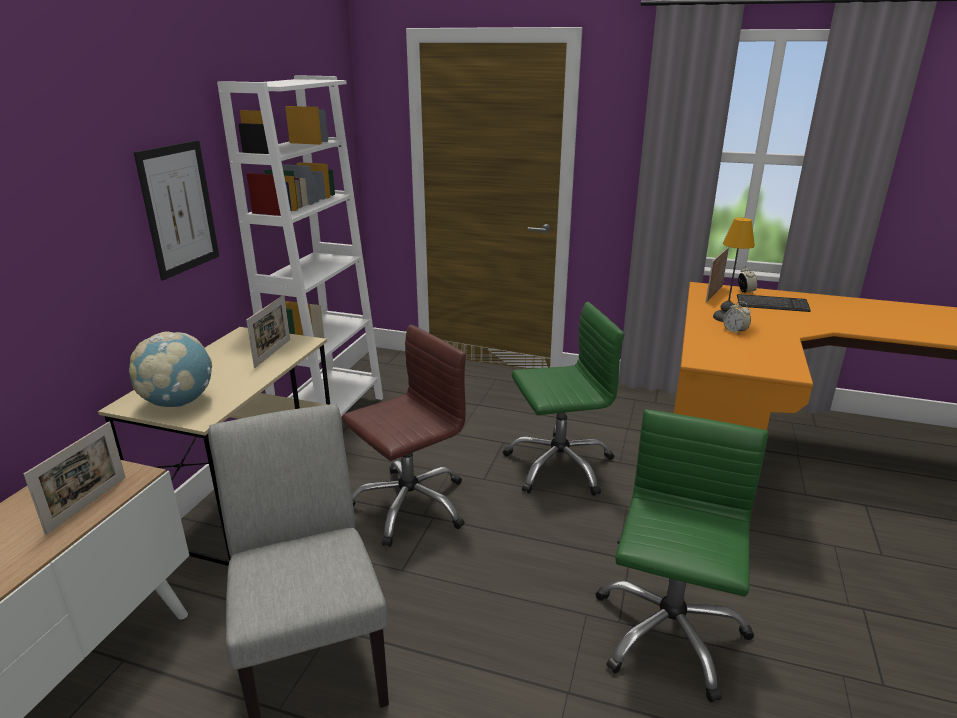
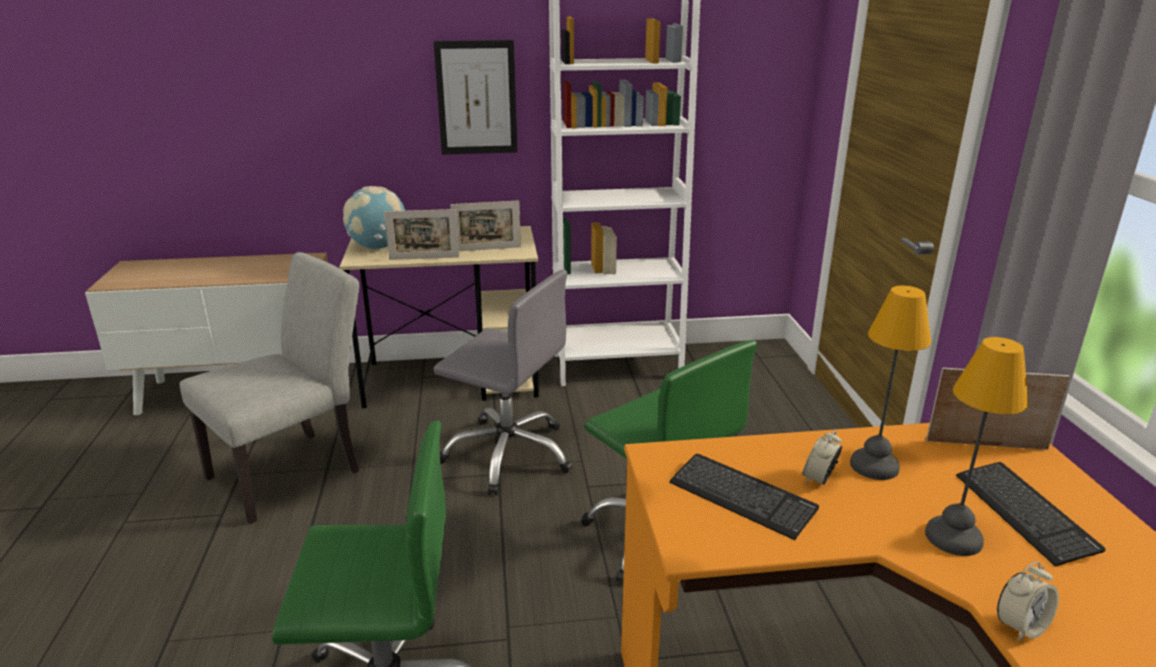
camera: 65 degrees right, 0 degrees up
picture frame [24,422,126,535] -> picture frame moved to [384,209,459,260]
brown office chair [342,324,466,547] -> grey office chair [434,270,572,495]
alarm clock [738,266,757,294] -> alarm clock moved to [997,562,1059,641]
none -> keyboard [669,454,819,540]
none -> table lamp [925,337,1028,556]

